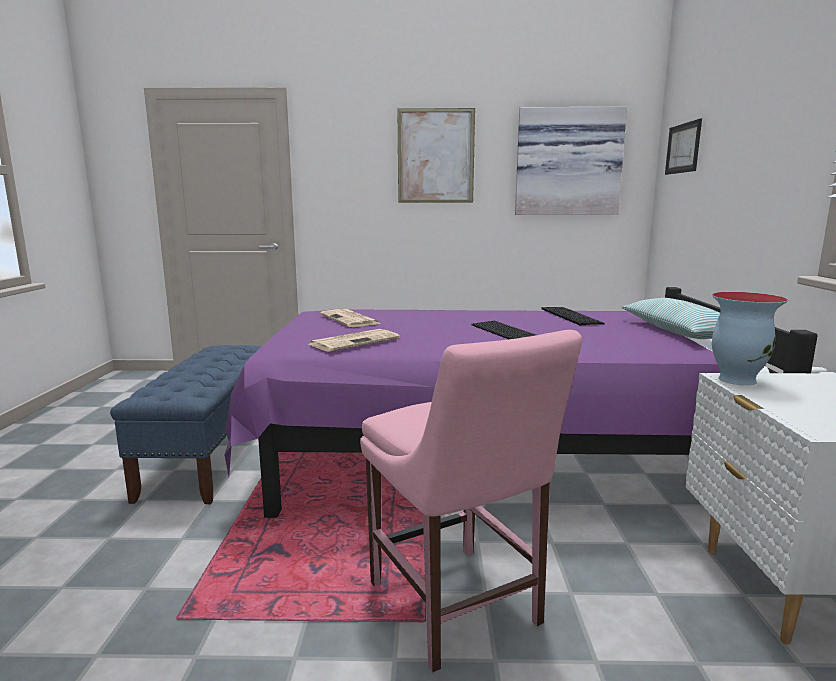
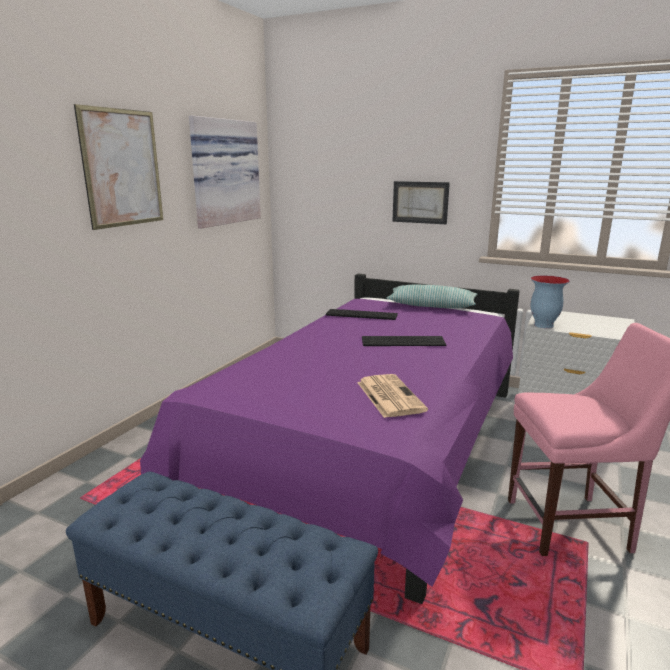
camera: 65 degrees left, 5 degrees up
newspaper [320,309,381,327] -> none
picture [665,119,702,175] -> picture moved to [392,181,450,224]

